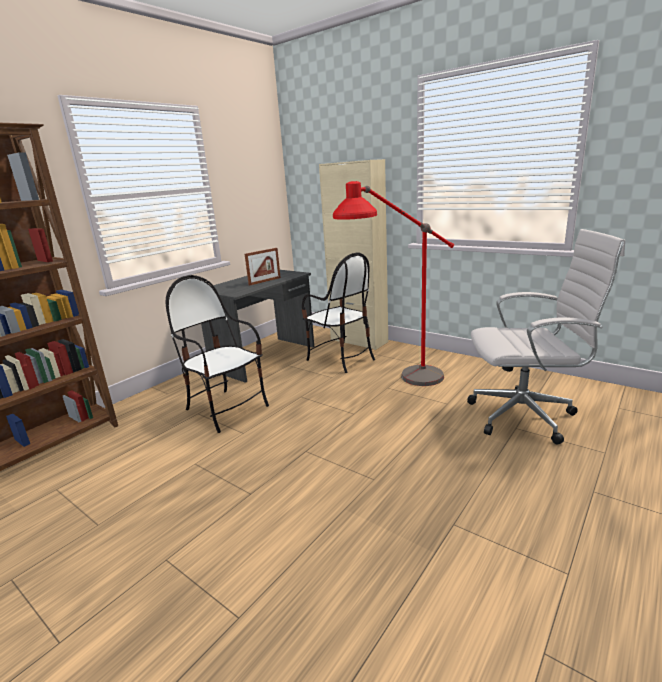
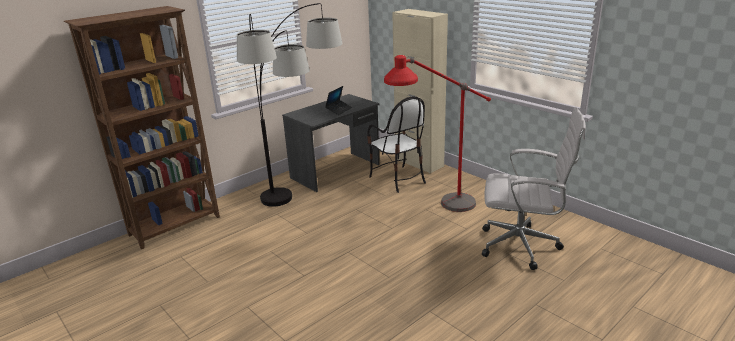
camera: 10 degrees right, 5 degrees up
chair [165,275,269,433] -> floor lamp [237,3,342,207]
picture frame [245,248,281,286] -> laptop [325,86,352,115]

